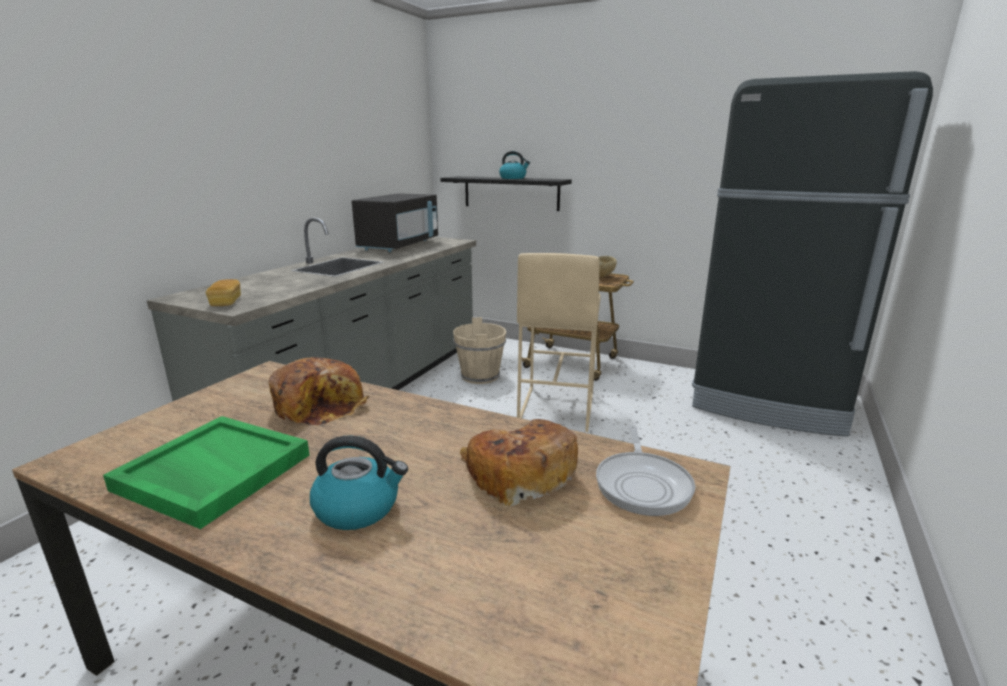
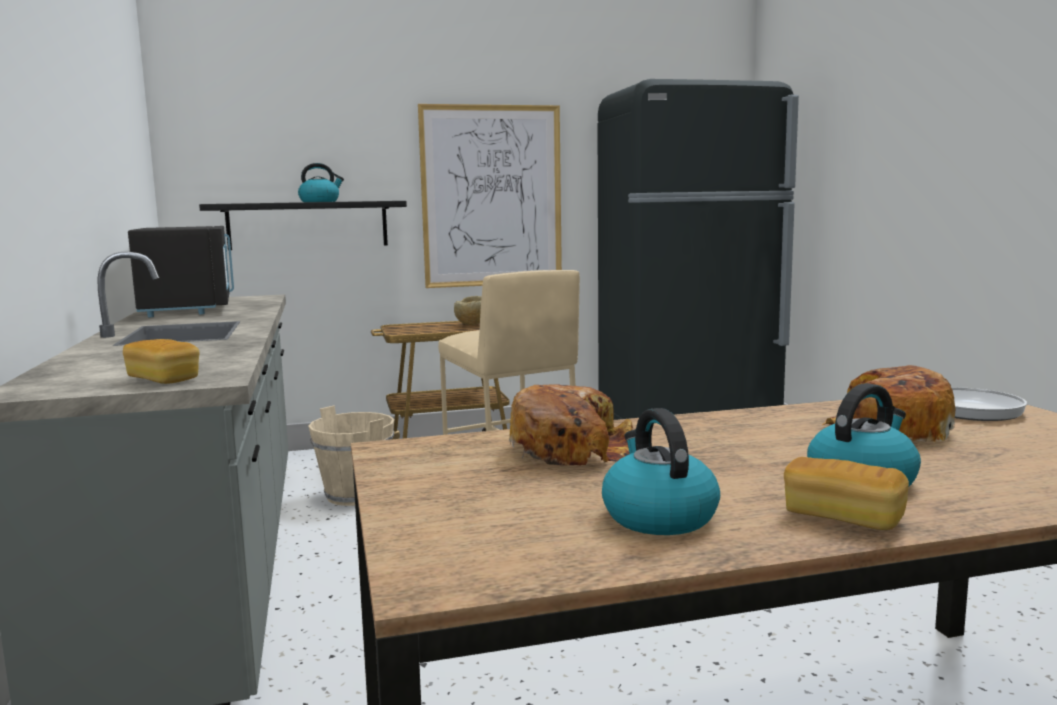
camera: 40 degrees left, 10 degrees down
green tray [103,416,310,529] -> kettle [602,408,720,535]
none -> picture [418,104,562,288]
none -> bread [784,457,909,530]

